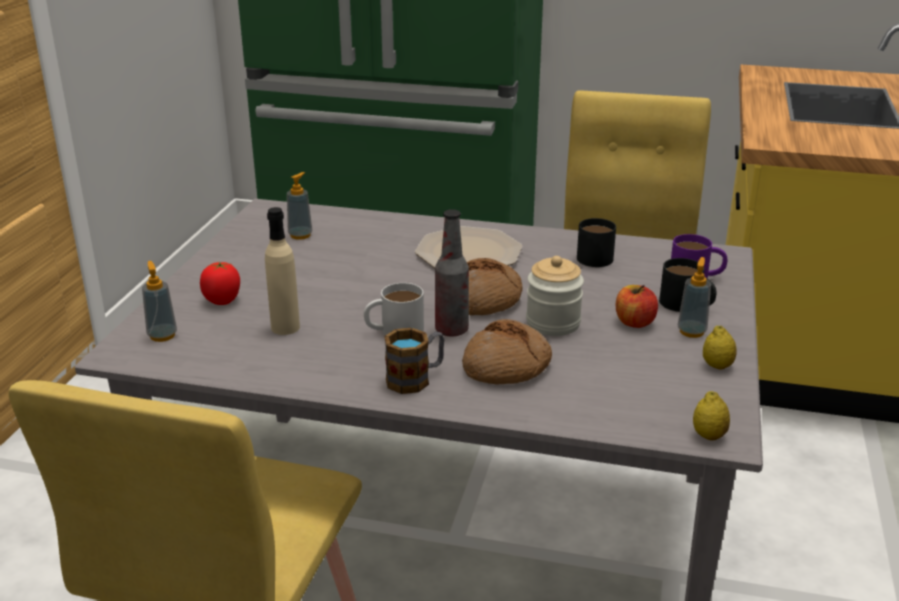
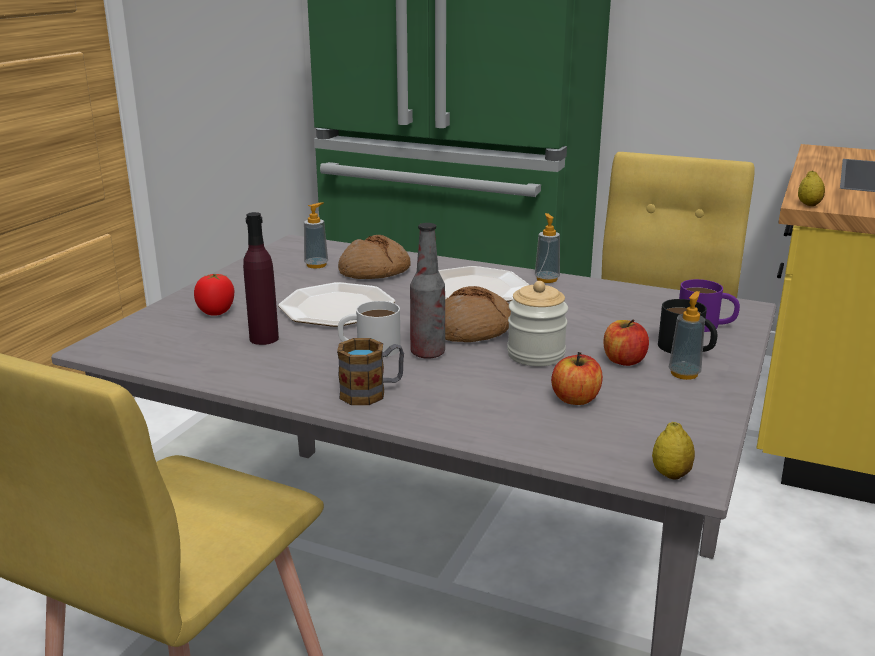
camera: 10 degrees right, 5 degrees down
soap dispenser [142,261,177,342] -> soap dispenser moved to [535,213,560,283]
beige bottle [265,207,300,335] -> purple bottle [243,212,279,345]
bread [462,319,552,384] -> bread moved to [338,235,410,279]
black mug [577,218,616,267] -> none
lemon [703,326,737,369] -> lemon moved to [798,171,825,206]
none -> plate [278,282,395,327]
none -> apple [551,352,603,405]

